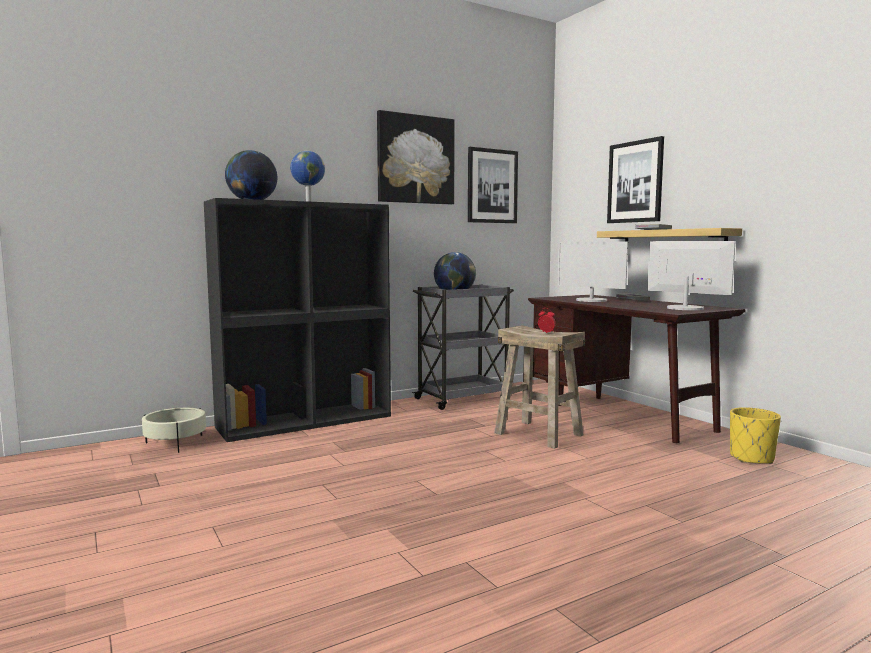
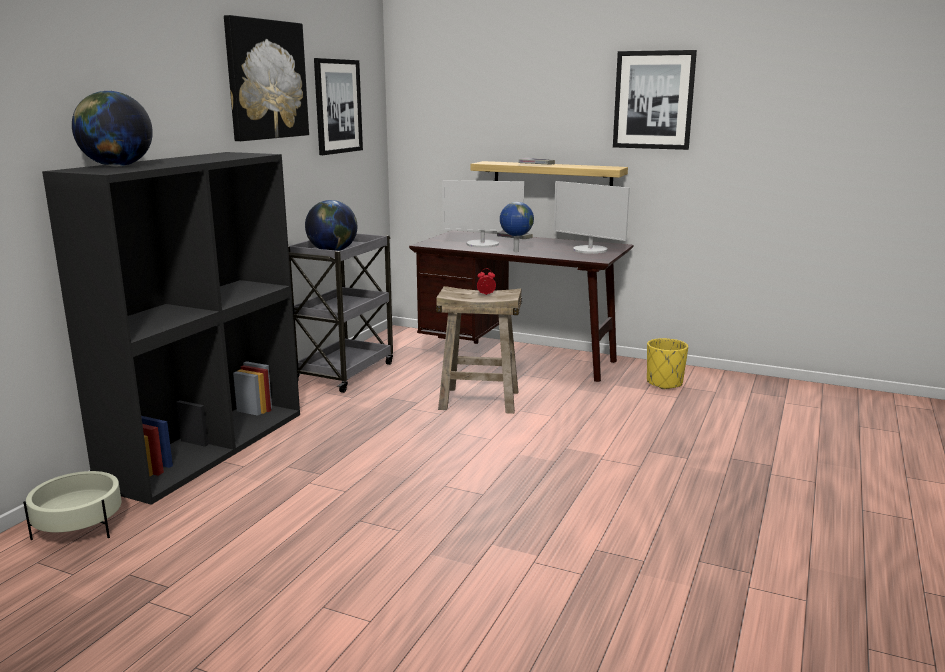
camera: 35 degrees left, 10 degrees up
globe [290,151,325,202] -> globe moved to [500,202,534,252]
picture [607,136,664,223] -> picture moved to [613,50,697,150]
monitor [647,241,736,310] -> monitor turned 150 degrees counterclockwise [554,181,630,254]

